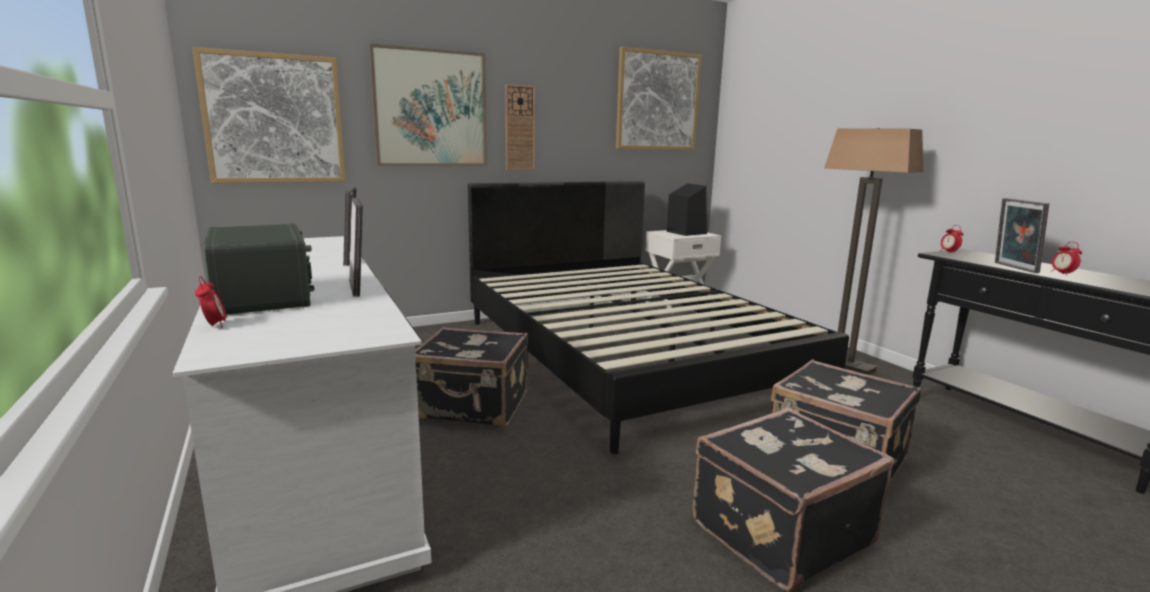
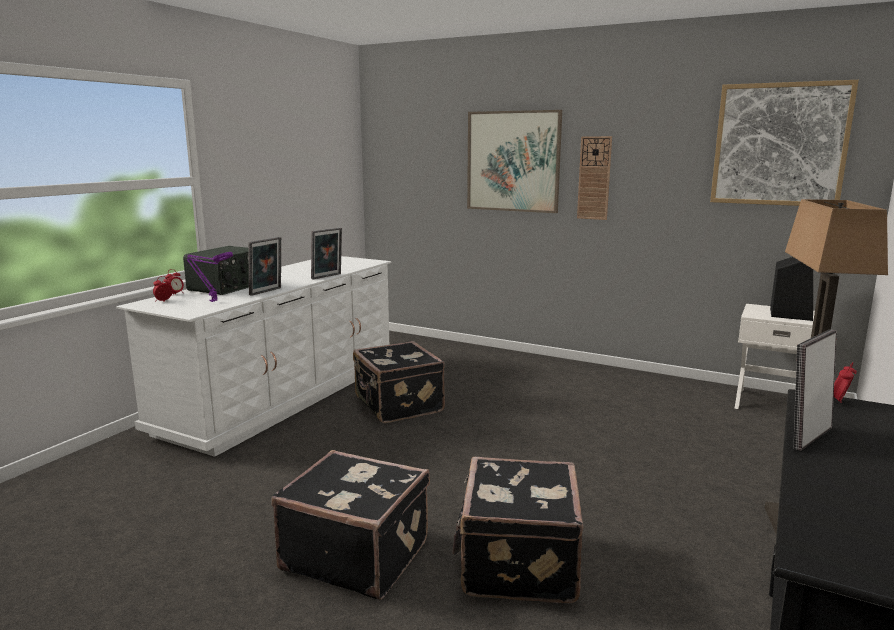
camera: 55 degrees right, 0 degrees up
picture [192,47,346,183] -> none
black bed [468,181,849,454] -> none
alarm clock [1051,242,1082,276] -> alarm clock moved to [153,276,173,302]
none -> purple table lamp [187,252,233,302]

